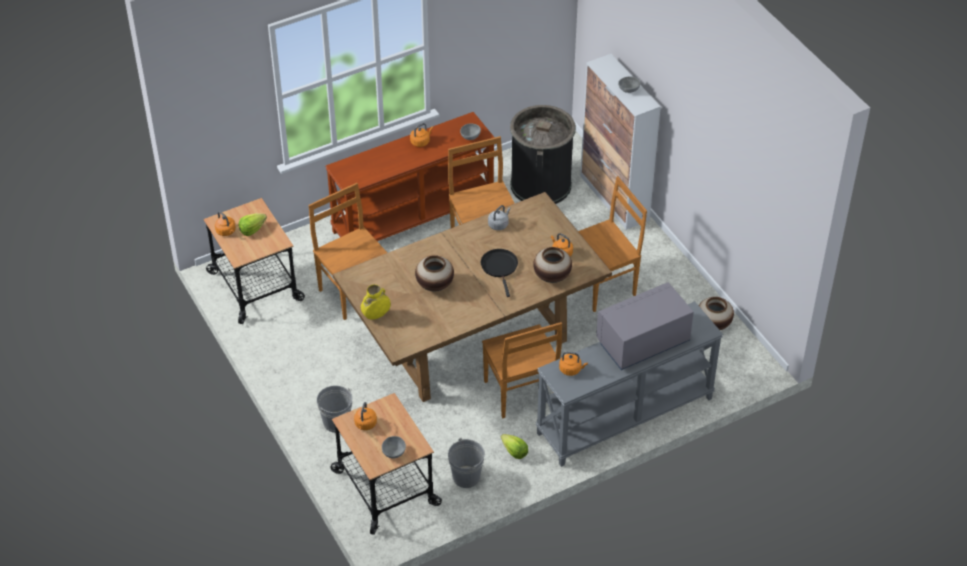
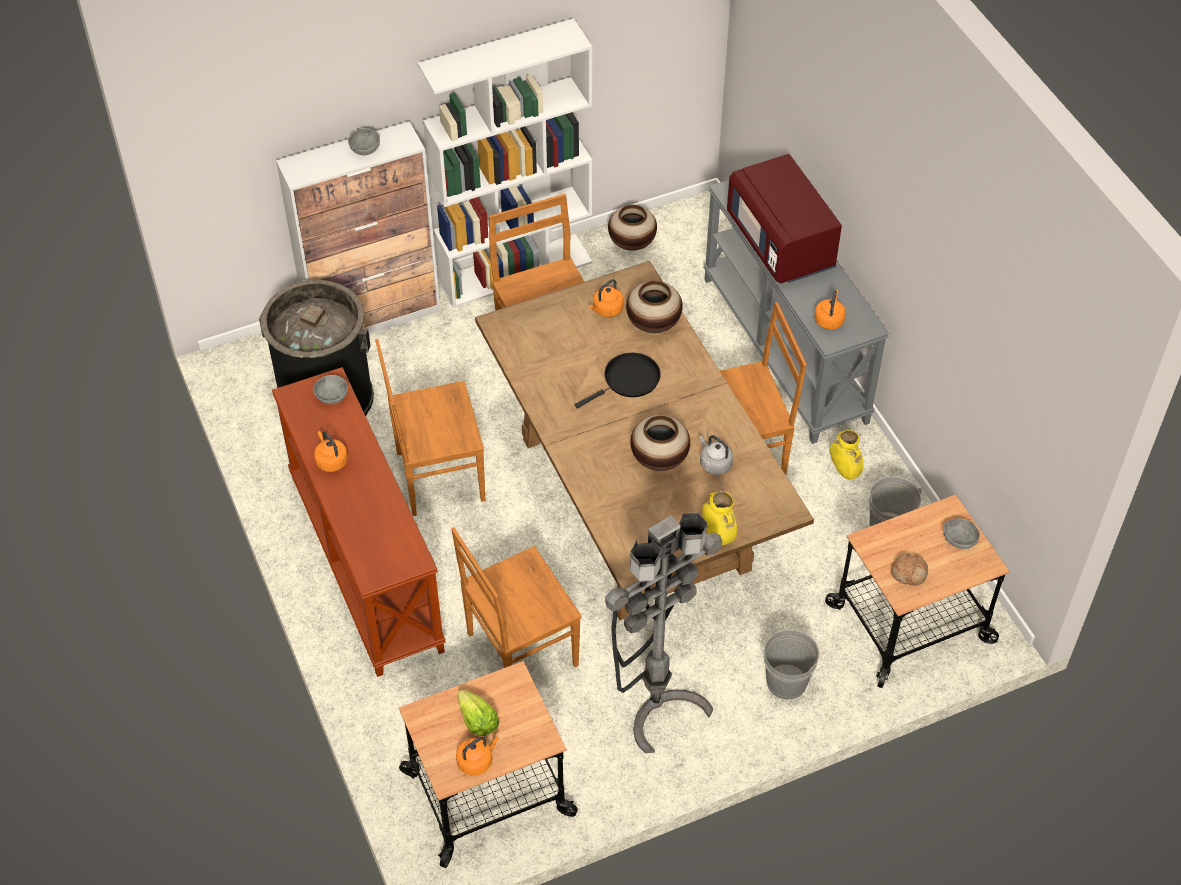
camera: 85 degrees left, 5 degrees up
orange kettle [354,402,377,430] -> bread [891,554,928,585]
black frying pan [481,249,518,297] -> black frying pan turned 150 degrees clockwise [575,353,661,408]
grey kettle [488,205,511,230] -> grey kettle moved to [699,435,733,475]
lettuce [501,434,528,459] -> yellow vase [830,430,864,480]
grey microwave [596,282,694,370] -> red microwave [727,154,842,283]
none -> white bookcase [418,18,592,308]
none -> grey floor lamp [605,512,722,753]

